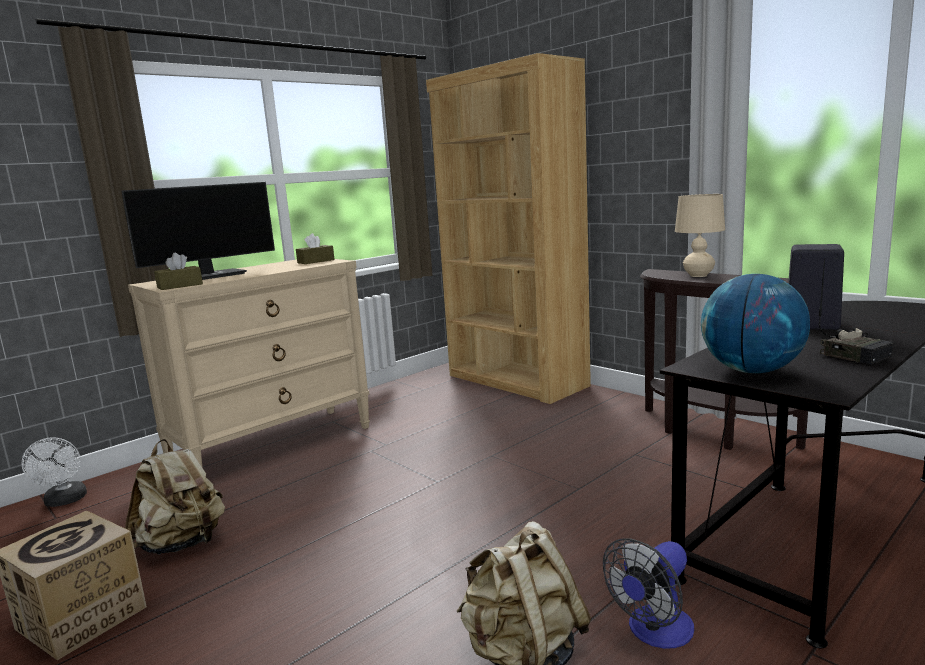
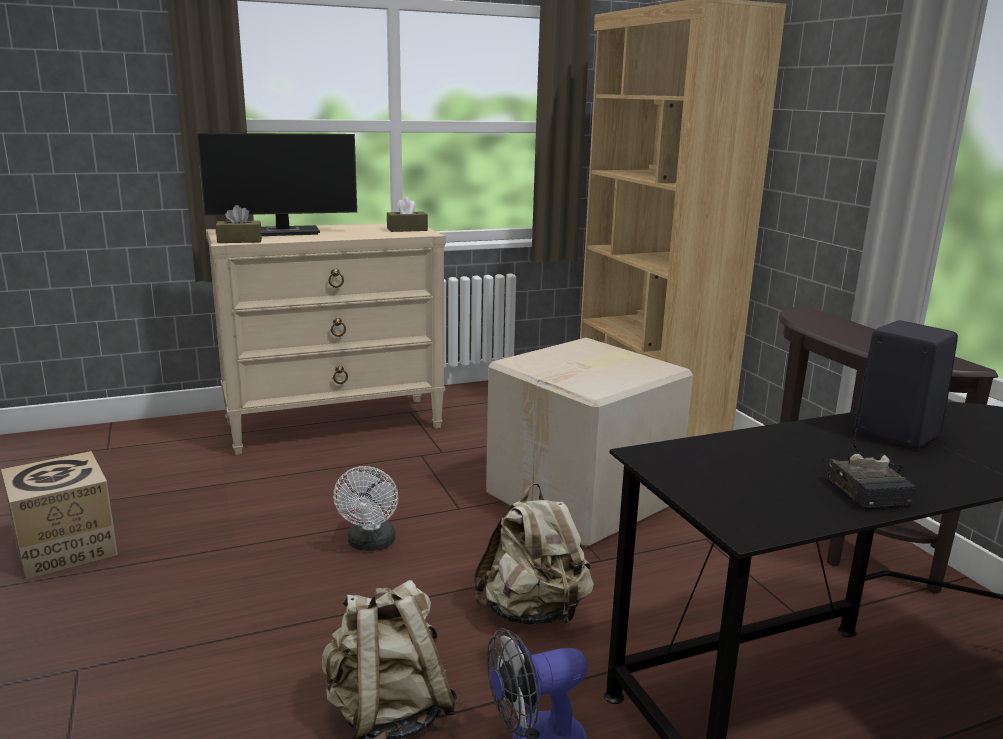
camera: 20 degrees right, 5 degrees up
white fan [21,437,87,507] -> white fan moved to [333,466,398,551]
beige backpack [125,439,225,554] -> beige backpack moved to [474,483,594,625]
beige table lamp [675,194,725,277] -> none
globe [701,274,810,373] -> none
none -> cardboard box [486,338,693,547]

